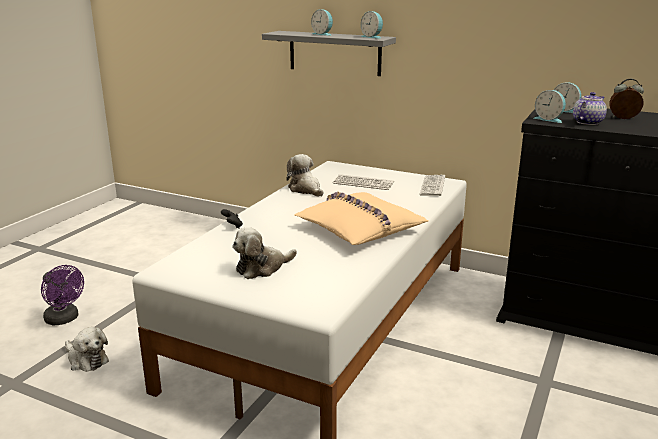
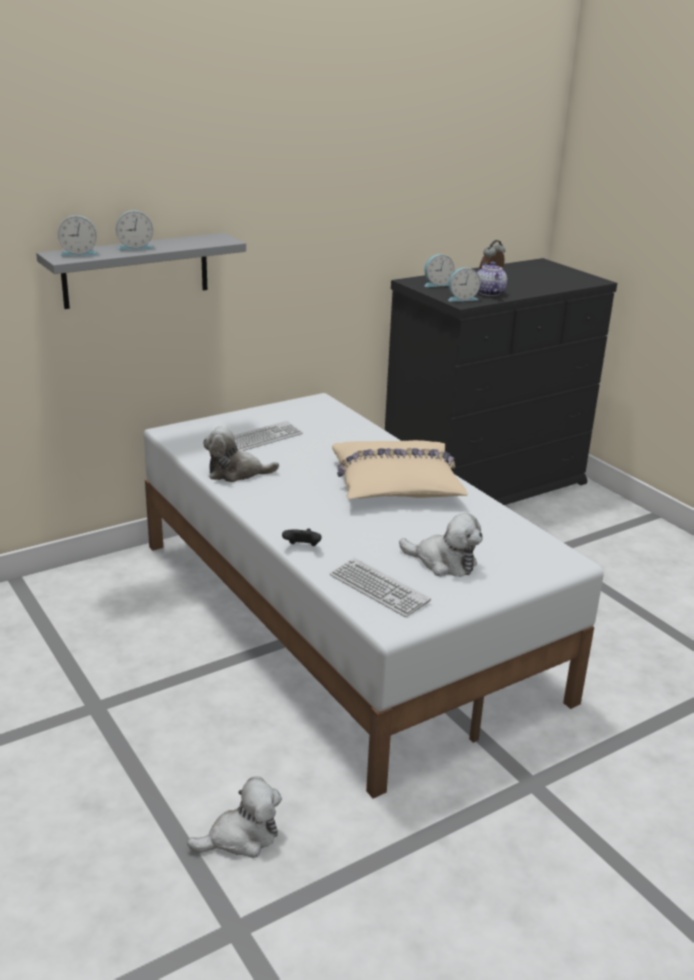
camera: 60 degrees left, 5 degrees up
purple fan [41,265,84,325] -> none
plush toy [232,227,297,279] -> plush toy turned 60 degrees counterclockwise [399,513,483,577]
alarm clock [361,11,383,39] -> alarm clock moved to [58,215,99,256]
keyboard [419,175,445,196] -> keyboard moved to [330,558,431,617]

